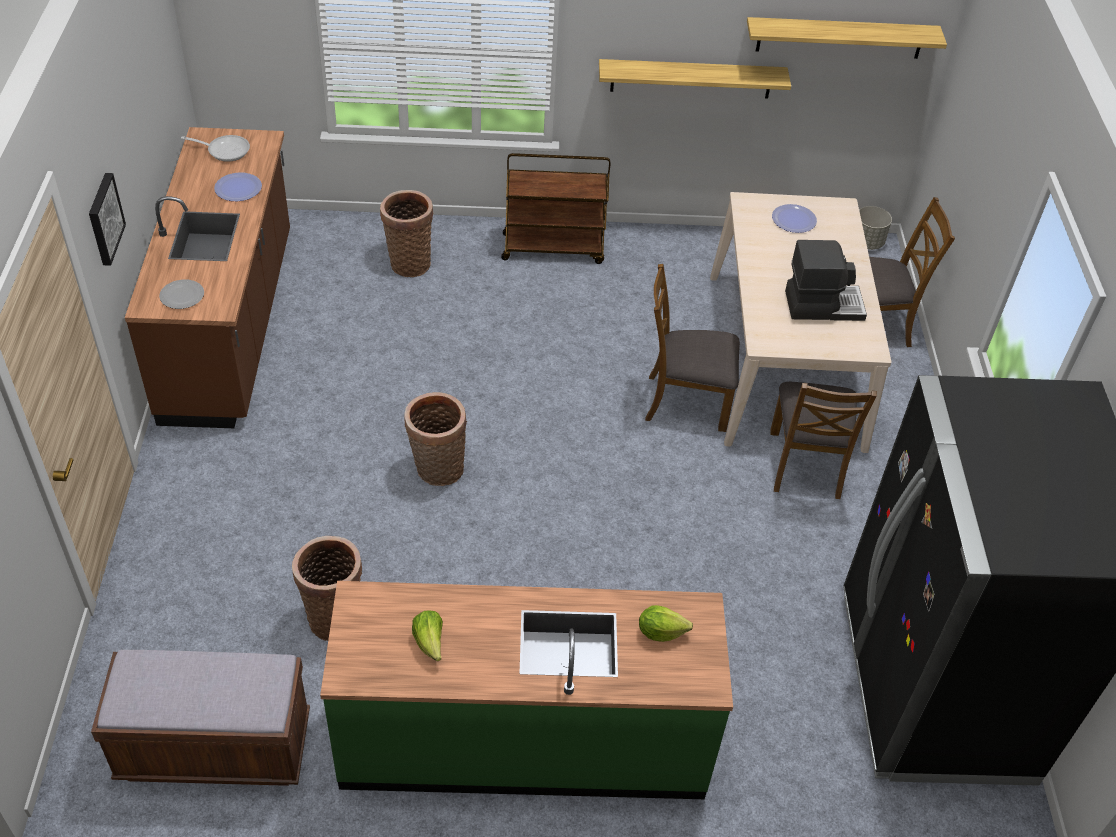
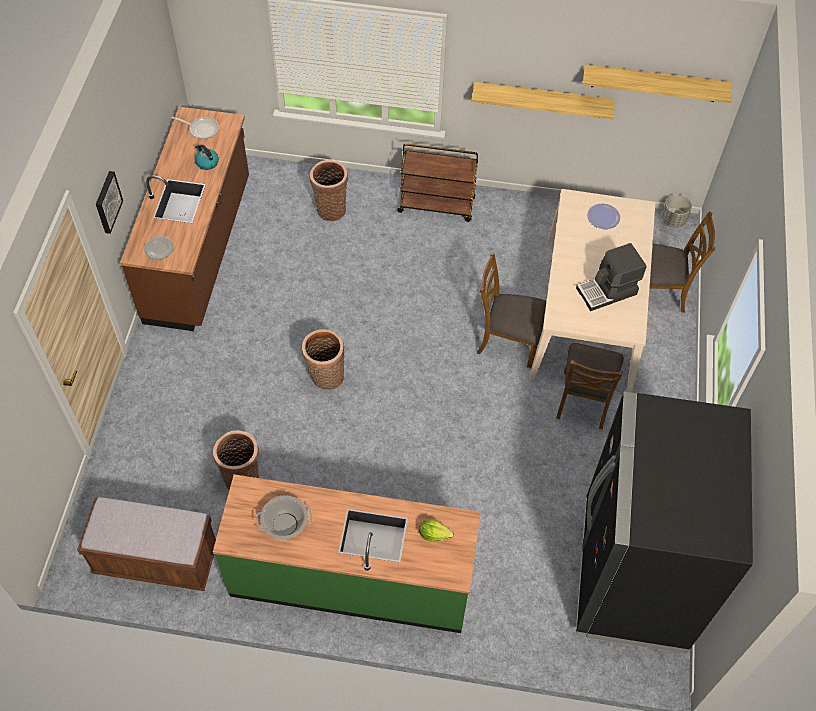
camera: 10 degrees right, 10 degrees up
plate [214,172,262,201] -> kettle [195,145,219,170]
lettuce [412,610,443,661] -> cooking pot [256,495,312,539]
coffee machine [785,240,867,321] -> coffee machine turned 150 degrees clockwise [576,243,646,311]

